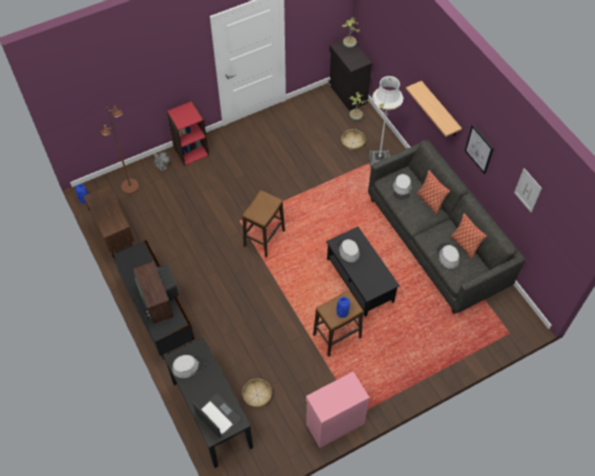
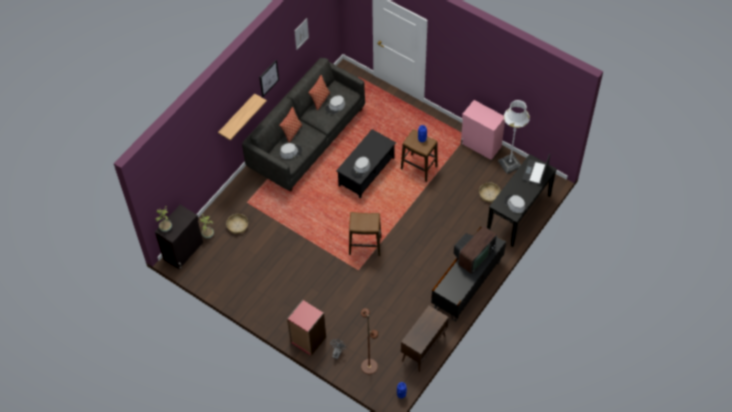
camera: 115 degrees left, 0 degrees up
white floor lamp [369,76,404,168] -> white floor lamp moved to [498,100,530,174]

